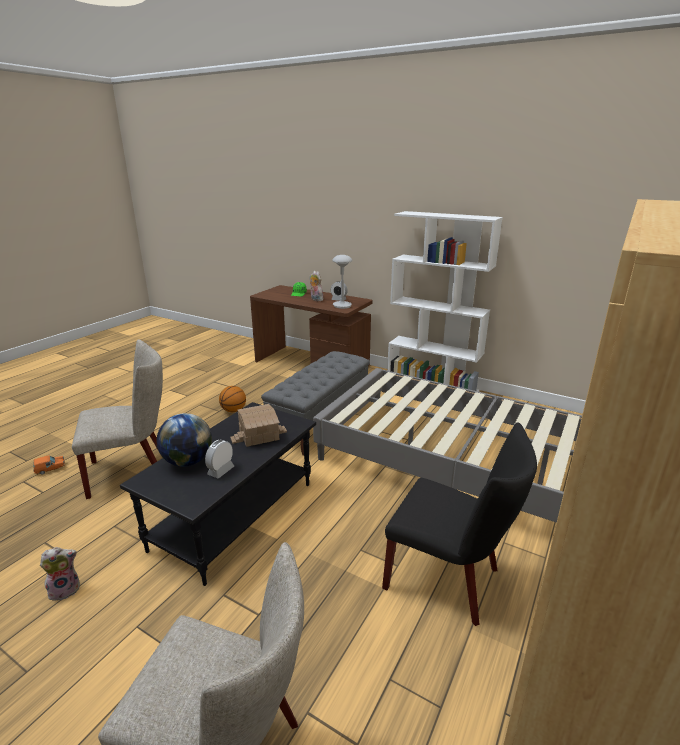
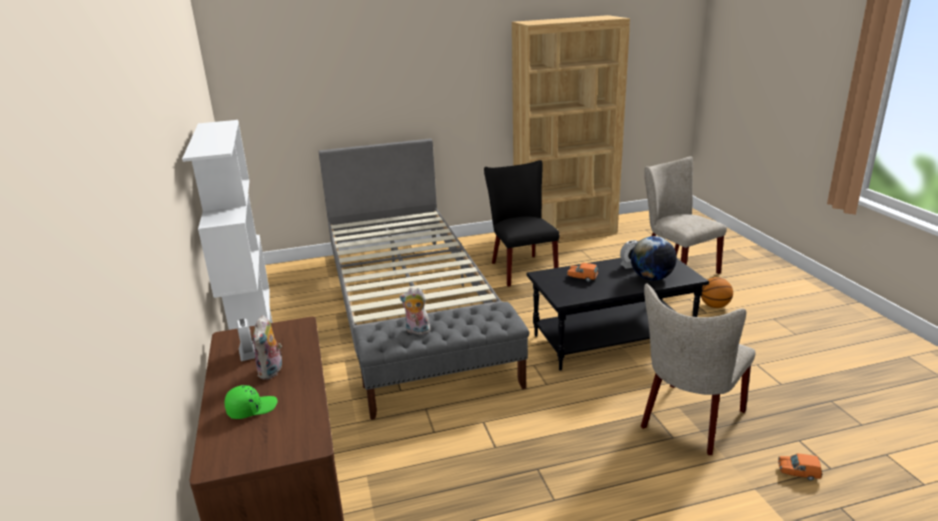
camera: 135 degrees left, 0 degrees up
plush toy [40,547,80,601] -> plush toy moved to [399,288,432,334]
beige chair [72,339,163,499] -> beige chair turned 75 degrees counterclockwise [641,283,756,455]
basketball [219,386,246,412] -> basketball moved to [701,277,733,308]
toy house [230,404,287,447] -> orange toy car [567,263,598,282]
grey table lamp [332,255,352,309] -> none

